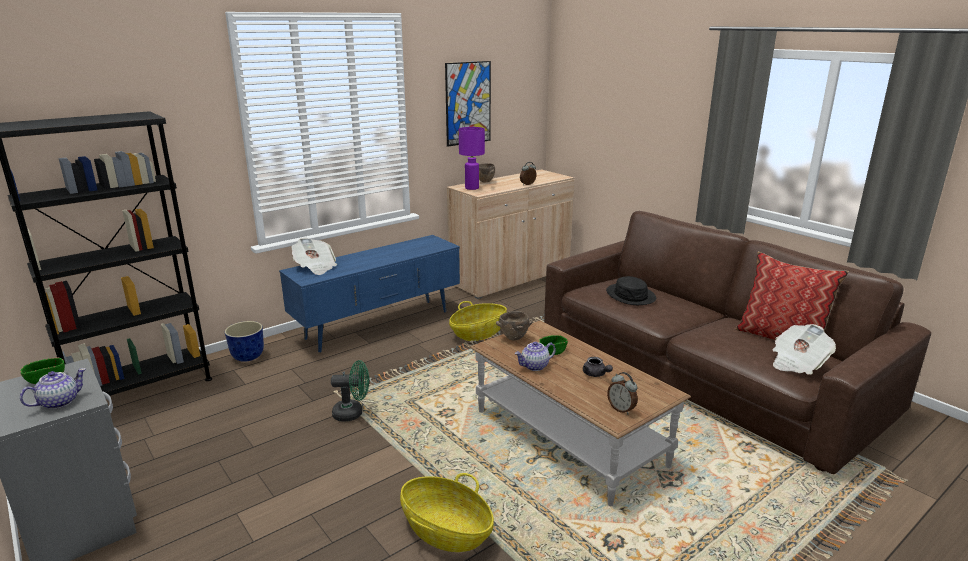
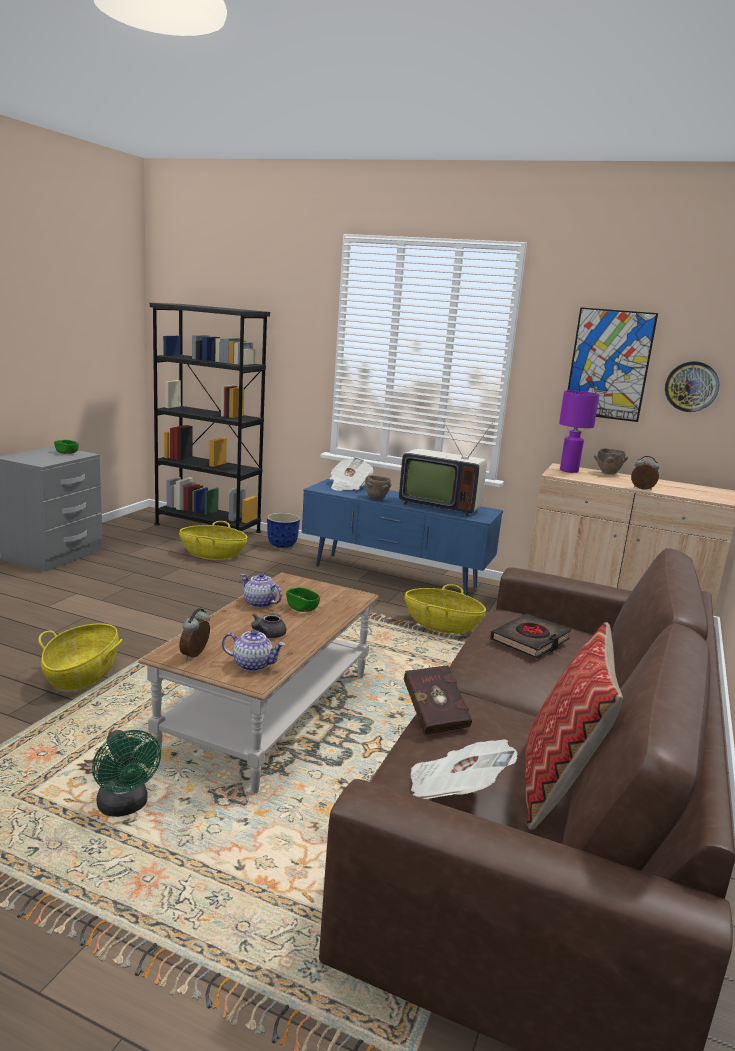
camera: 60 degrees right, 5 degrees down
teapot [20,368,86,409] -> teapot moved to [222,630,286,671]
green fan [331,360,369,421] -> green fan moved to [92,730,161,817]
brown bowl [496,311,533,341] -> brown bowl moved to [365,475,392,500]
black hat [606,276,656,305] -> black book [490,614,571,659]
none -> basket [179,521,247,560]
none -> television [399,419,493,516]
none -> red book [403,665,472,735]
none -> wall clock [665,361,720,412]

